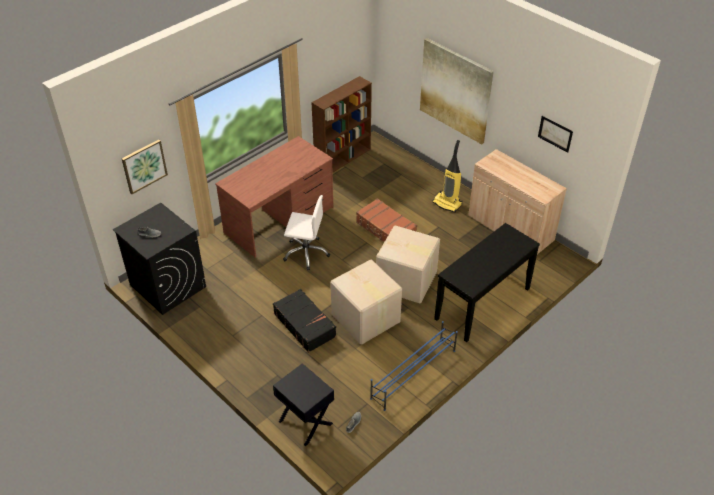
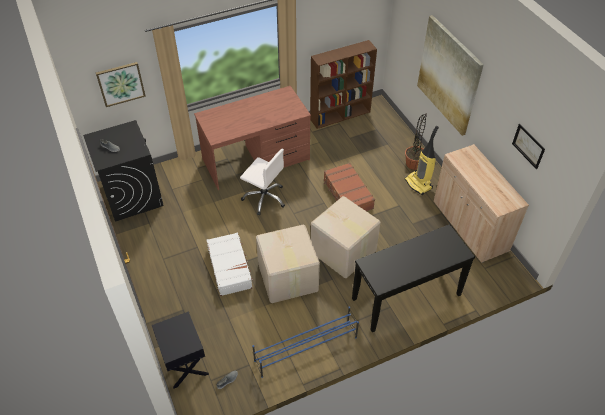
camera: 20 degrees right, 5 degrees up
black suitcase [273,289,336,353] -> white suitcase [206,232,253,296]
none -> potted plant [405,114,427,170]

